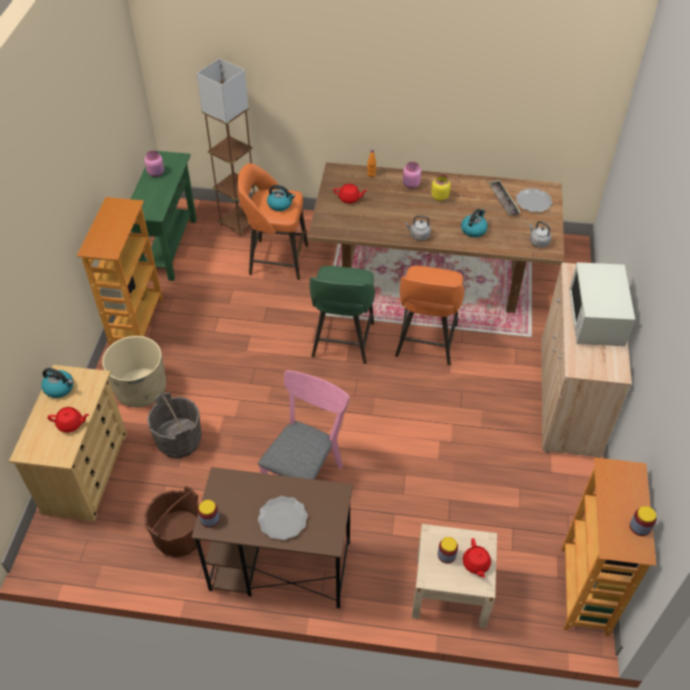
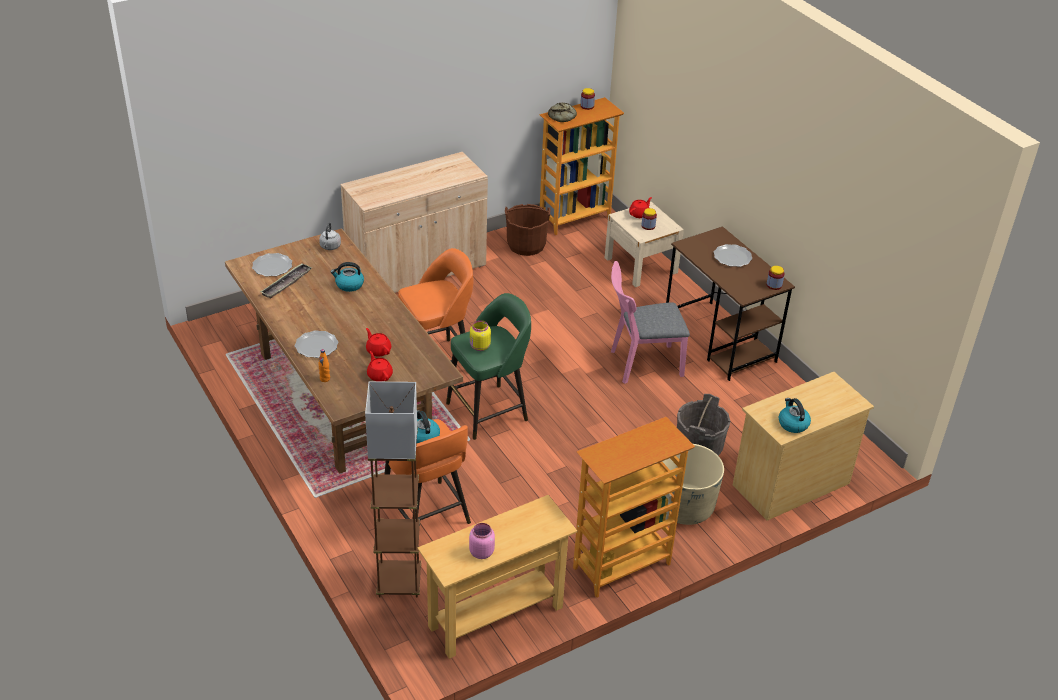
camera: 130 degrees left, 10 degrees down
red teapot [47,407,89,433] -> red teapot moved to [366,328,391,357]
green console table [131,150,197,281] -> beige console table [418,495,577,659]
brown bucket [144,486,201,557] -> brown bucket moved to [505,204,551,256]
pink jar [403,162,421,188] -> plate [295,330,339,358]
grey kettle [405,216,431,240] -> none
yellow jar [431,175,451,202] -> yellow jar moved to [470,320,491,351]
white microwave [569,262,635,346] -> none
none -> bread [548,103,577,122]

